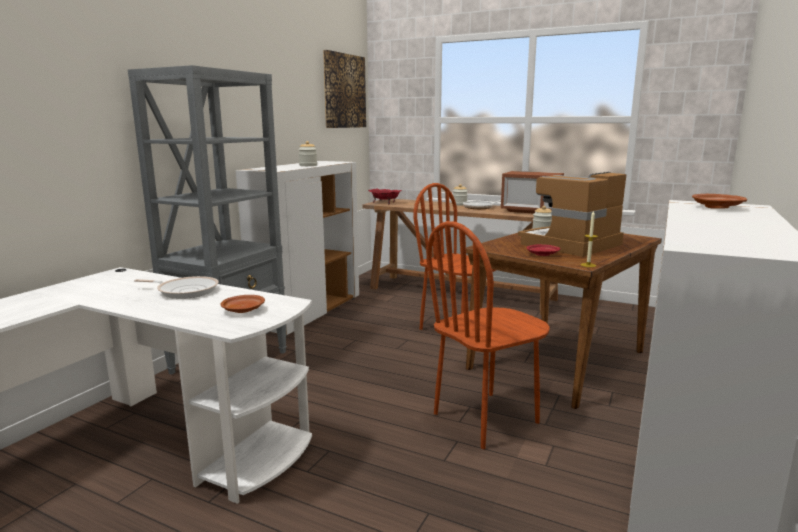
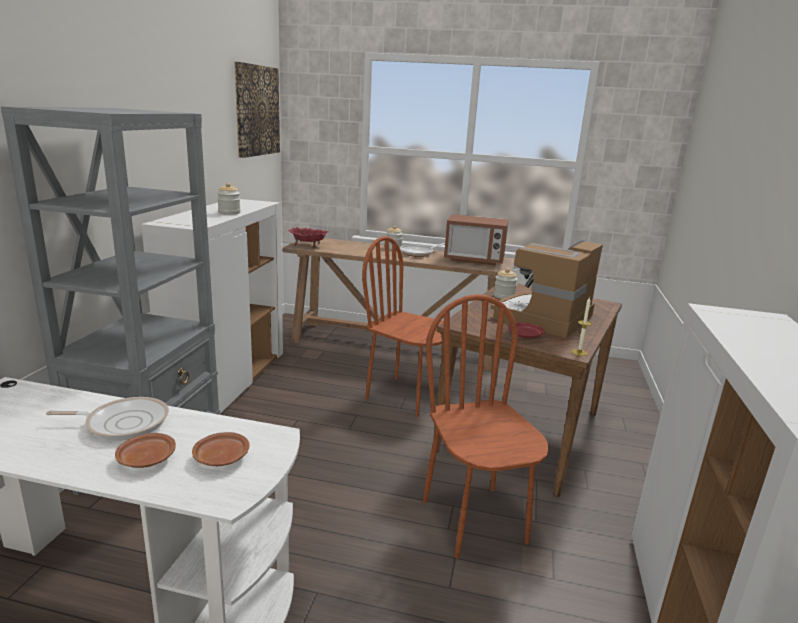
camera: 15 degrees left, 5 degrees up
brown chair [426,221,550,449] -> brown chair turned 120 degrees clockwise [423,294,549,559]
brown plate [692,194,747,209] -> brown plate moved to [115,433,176,468]

